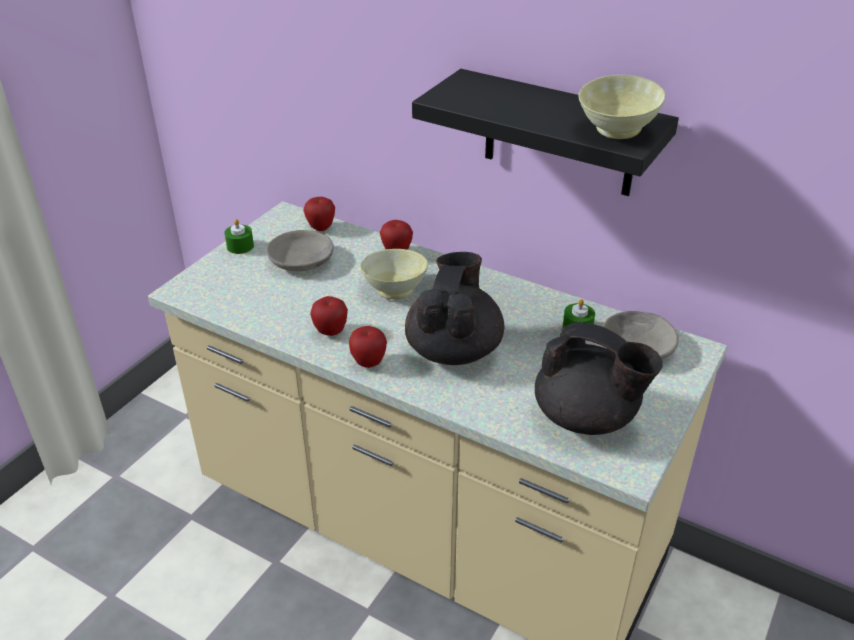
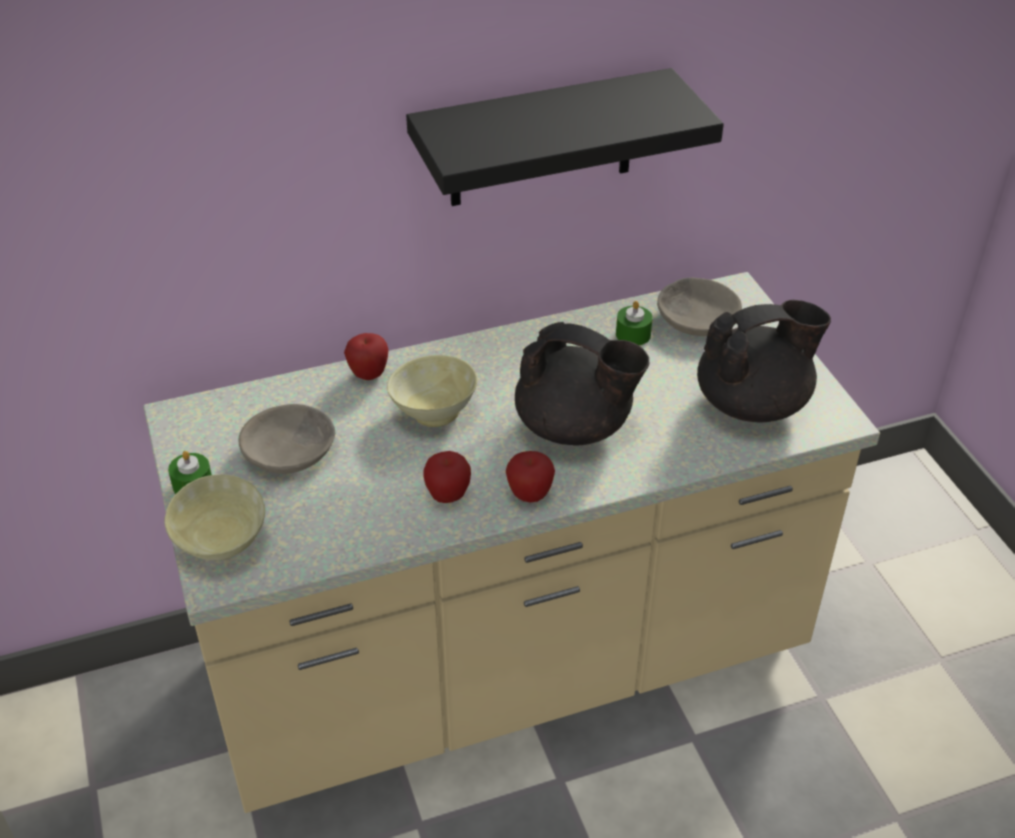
camera: 50 degrees left, 5 degrees up
apple [304,197,335,231] -> none
black teapot [405,252,504,365] -> black teapot turned 150 degrees clockwise [515,322,649,446]
beige bowl [578,75,665,139] -> beige bowl moved to [164,474,265,561]

